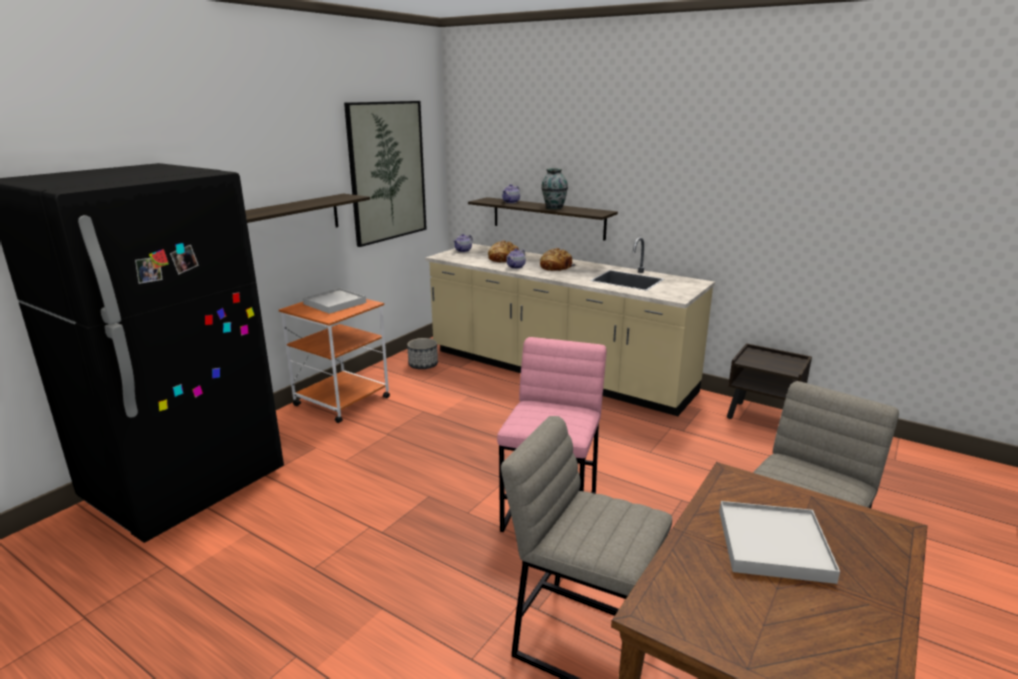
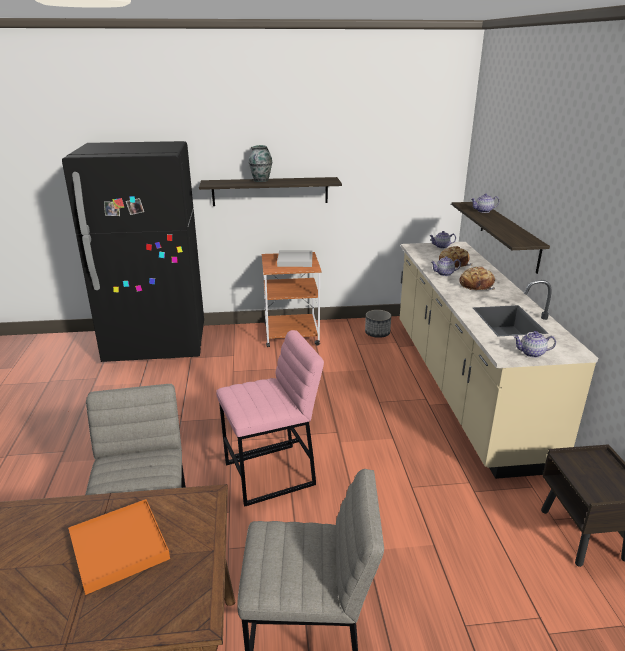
camera: 50 degrees right, 5 degrees up
picture [344,101,427,247] -> none
vase [541,169,568,209] -> vase moved to [249,145,272,182]
white tray [719,501,840,584] -> orange tray [68,499,170,595]
none -> teapot [513,331,556,358]

